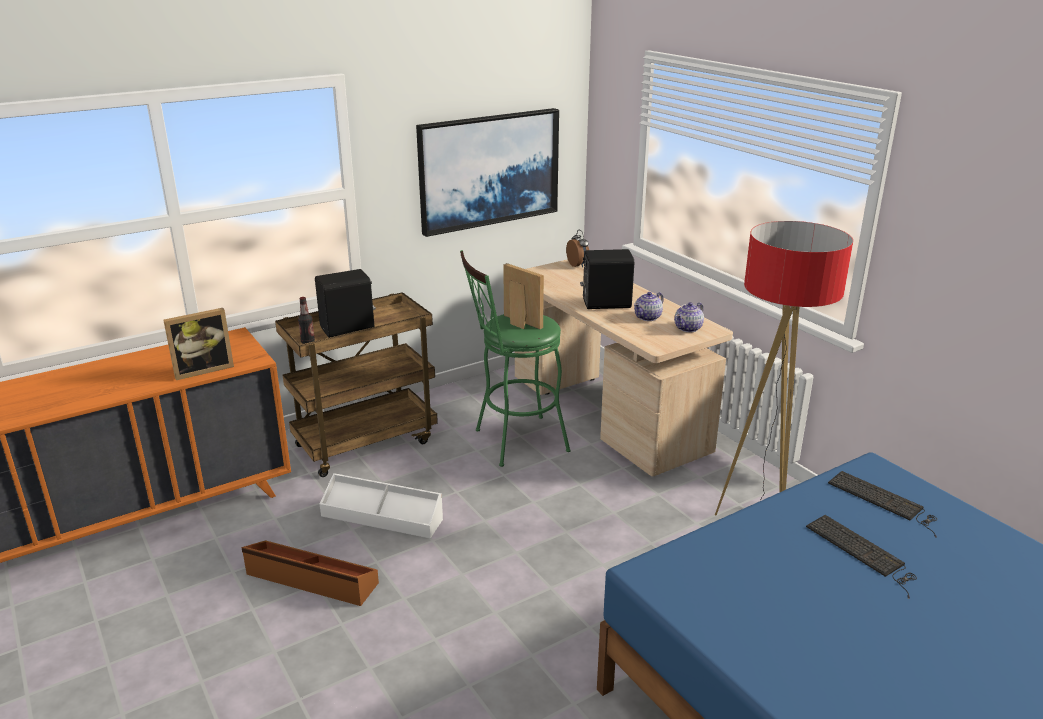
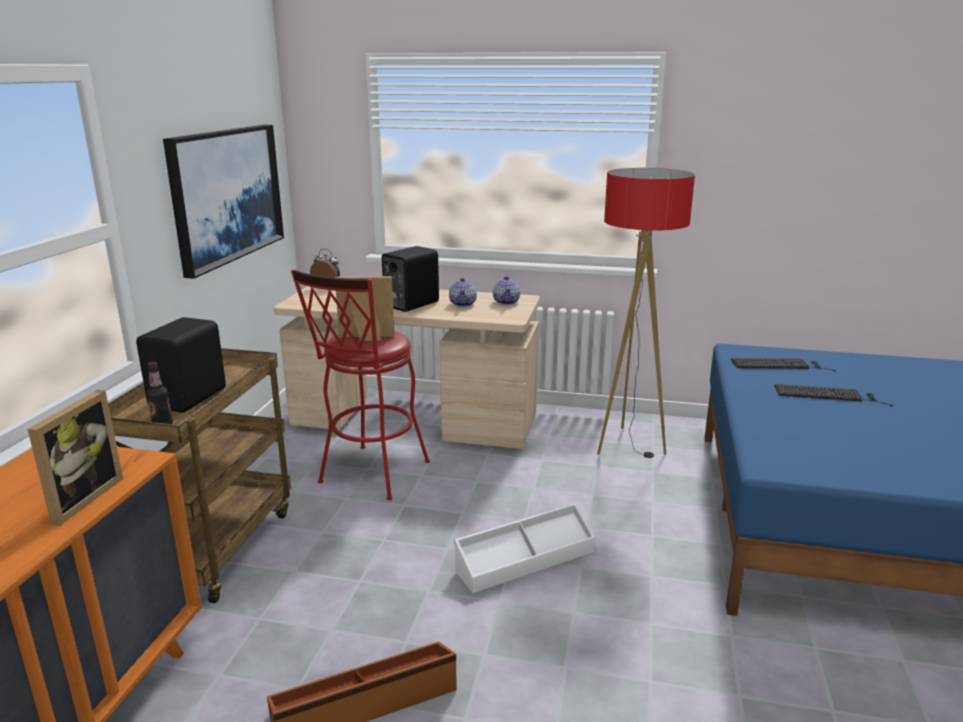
camera: 45 degrees left, 5 degrees down
white storage box [320,473,443,539] -> white storage box moved to [455,503,595,593]
green stool [460,250,571,467] -> red stool [291,269,430,500]

